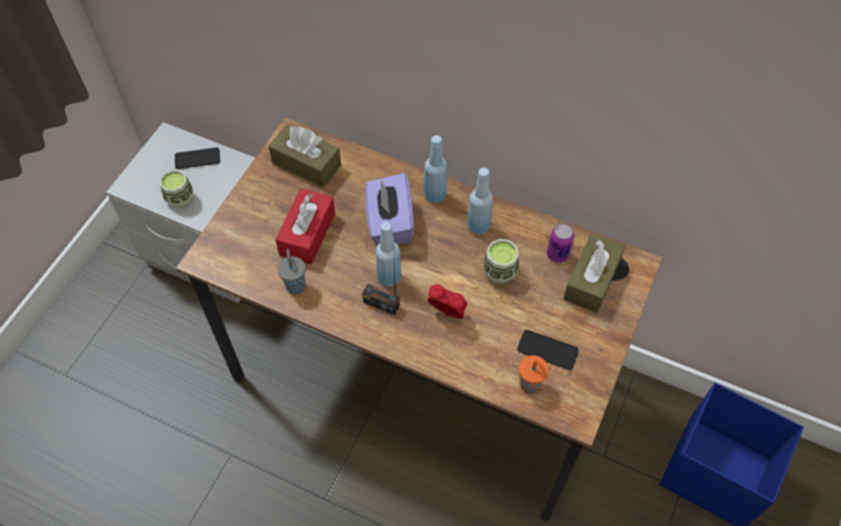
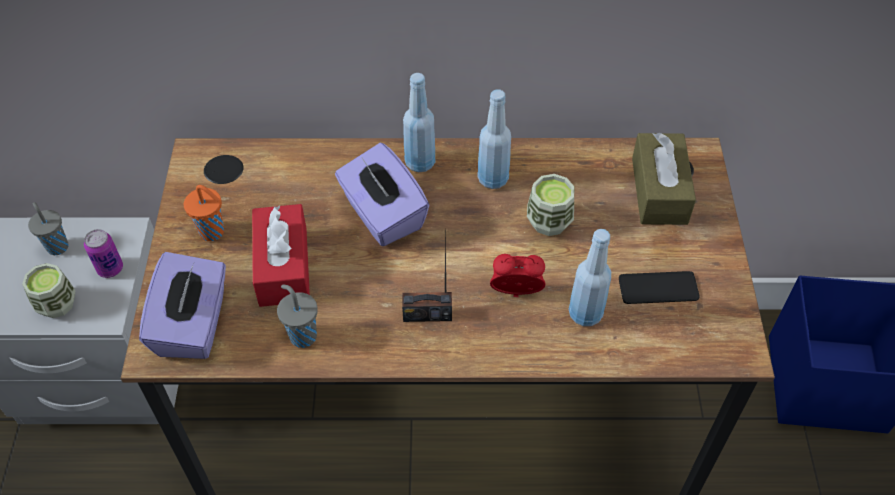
camera: 25 degrees left, 5 degrees down
phone [175,148,220,169] -> grey cup [28,202,69,255]
brown tissue box [268,124,341,187] -> none
blue bottle [375,222,401,287] -> blue bottle moved to [569,229,611,326]
orange cup [519,355,549,394] -> orange cup moved to [184,185,224,241]
can [547,223,574,263] -> can moved to [84,229,123,278]
none -> purple tissue box [139,252,226,359]

